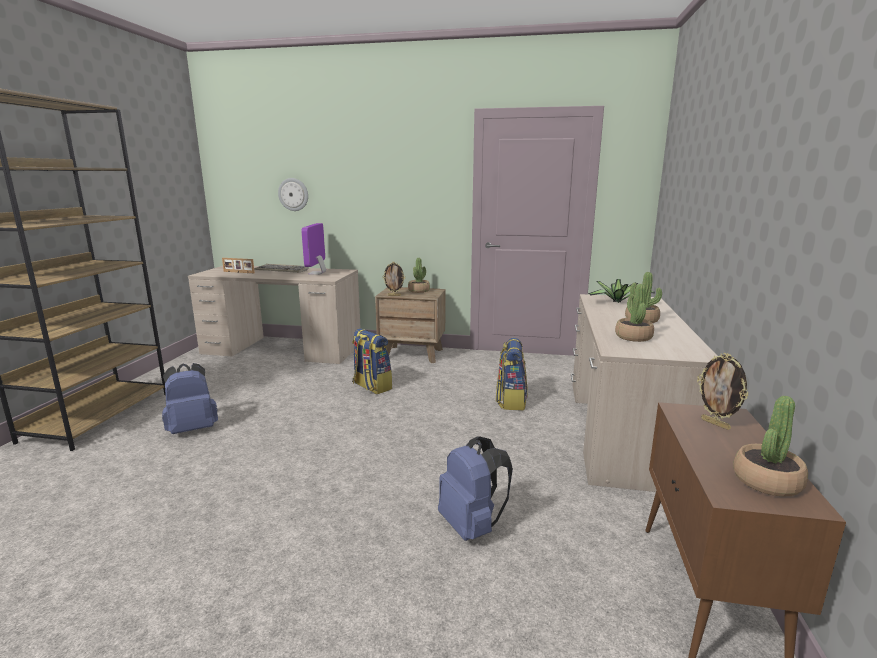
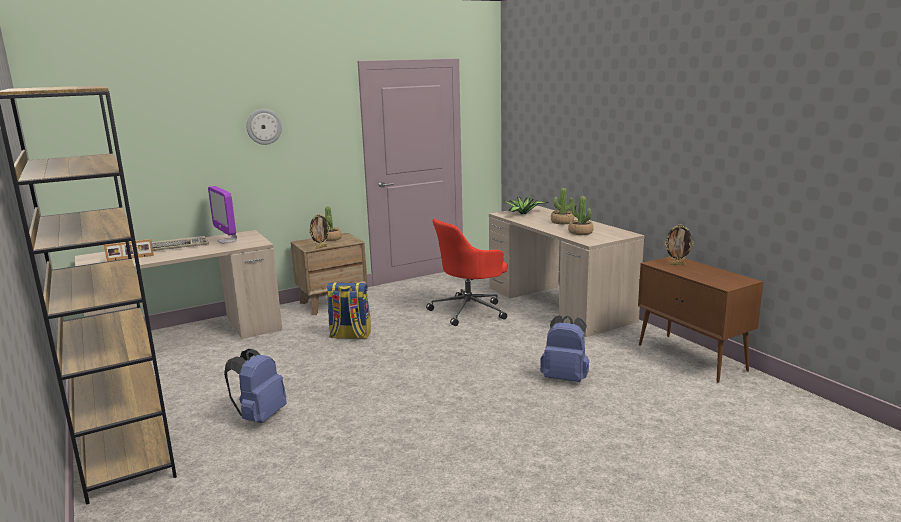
camera: 40 degrees left, 0 degrees up
wall clock [278,178,308,211] -> wall clock moved to [246,109,282,145]
backpack [496,338,528,410] -> red office chair [426,219,507,326]
potted plant [733,396,808,496] -> none

